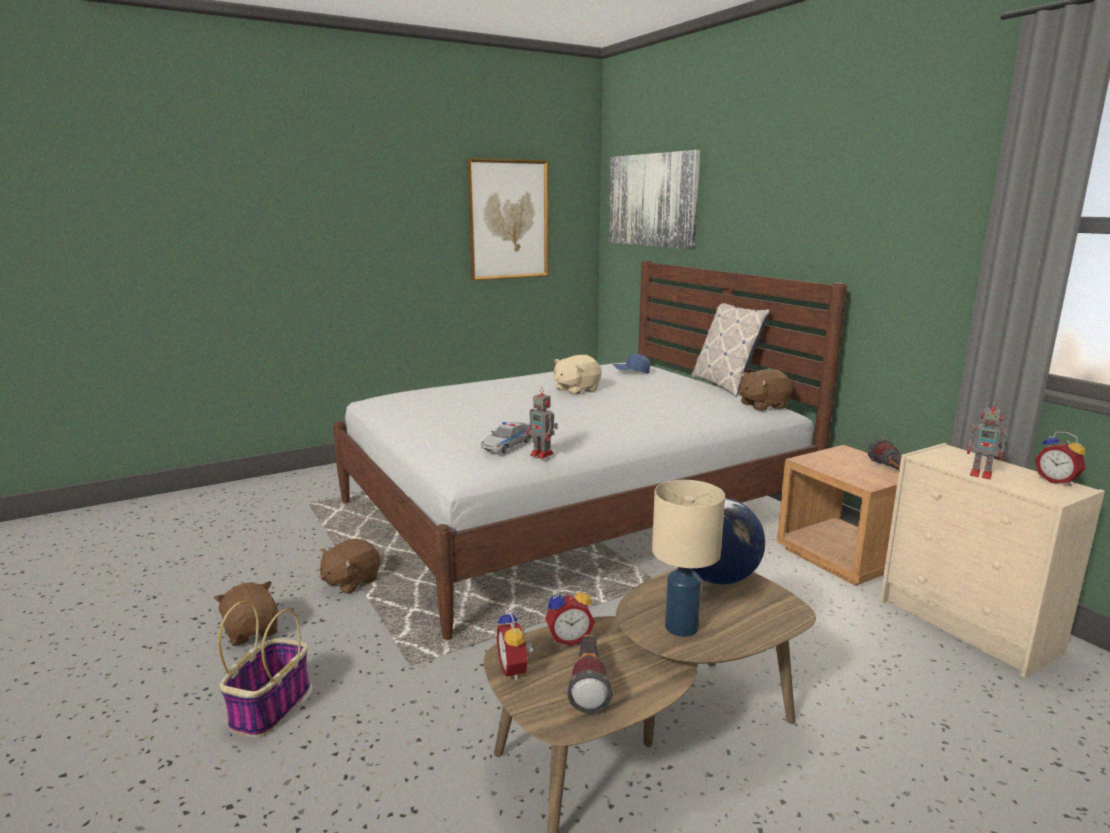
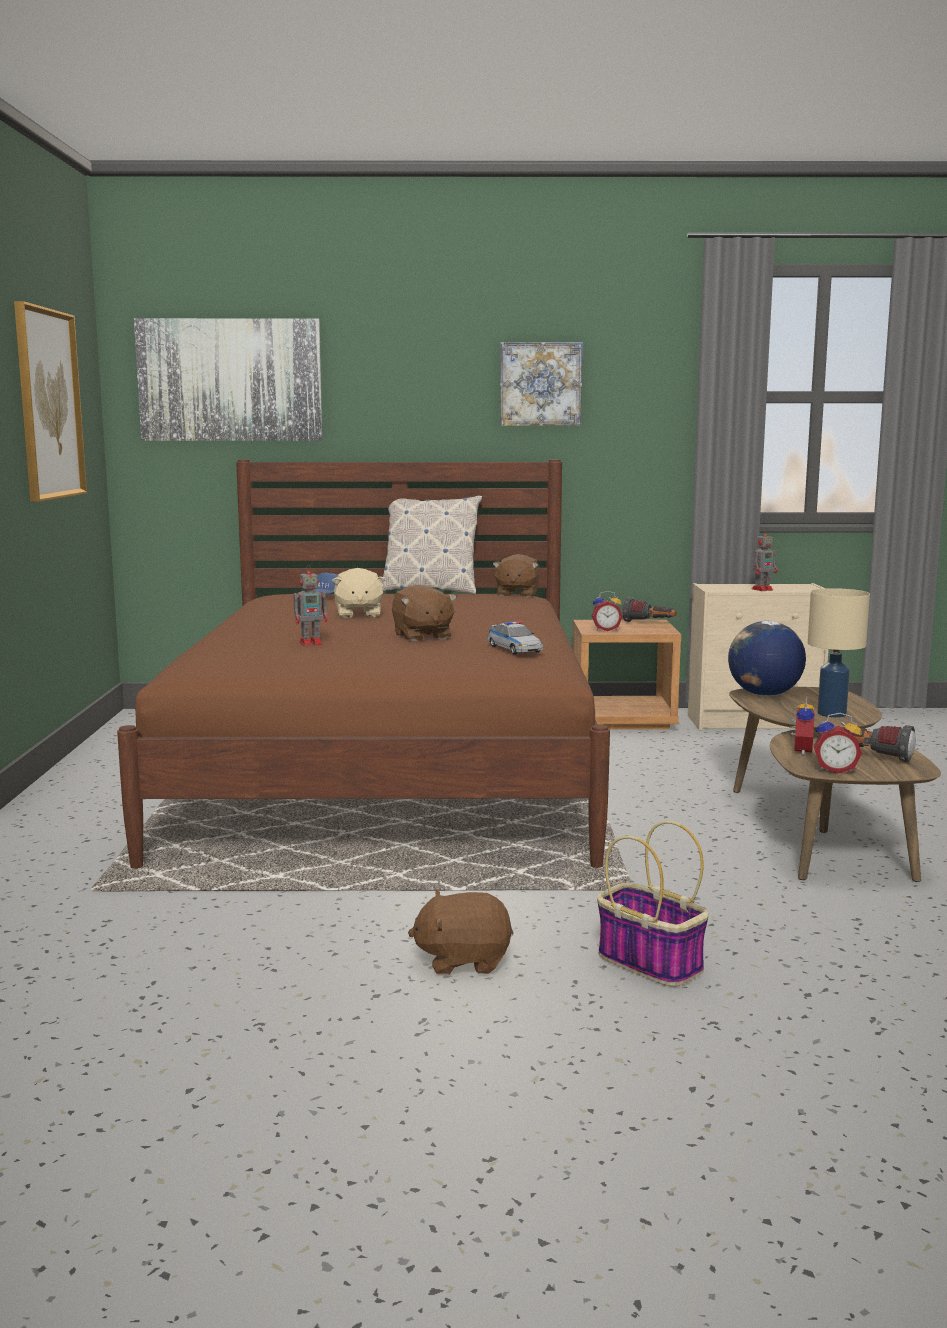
camera: 60 degrees left, 5 degrees down
brown plush toy [320,538,380,594] -> brown plush toy moved to [392,585,457,642]
white bed [333,260,847,640] -> brown bed [117,460,610,869]
toy robot [526,387,558,459] -> toy robot moved to [293,564,328,646]
alarm clock [1035,432,1086,486] -> alarm clock moved to [591,591,623,632]
none -> picture [500,342,583,426]

